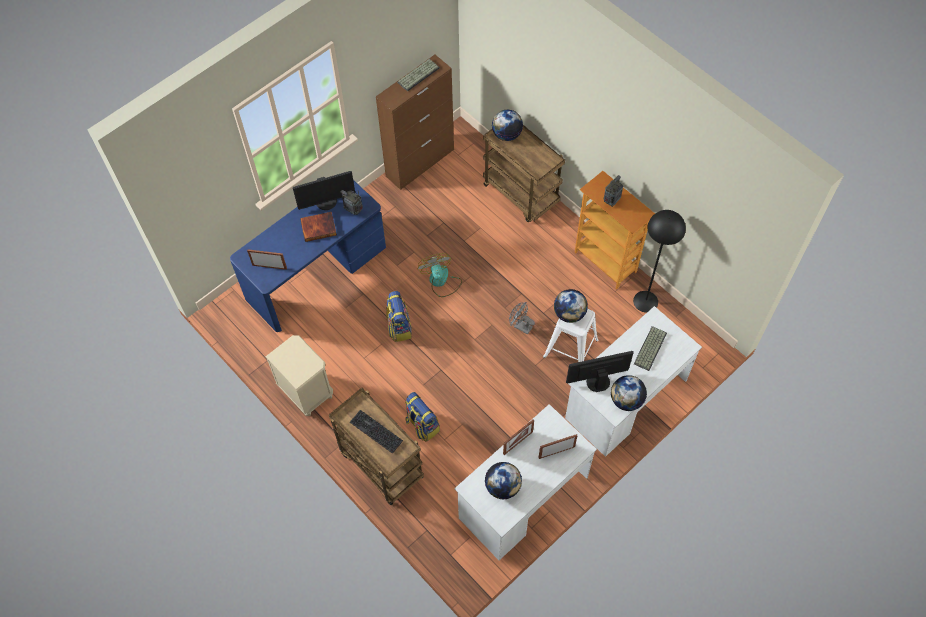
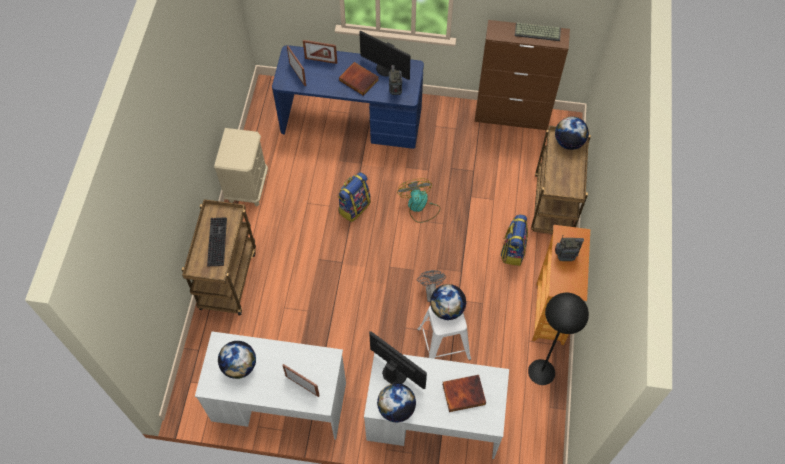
camera: 50 degrees right, 0 degrees up
backpack [405,392,440,442] -> backpack moved to [500,215,528,266]
fan [417,253,462,297] -> fan turned 45 degrees counterclockwise [397,179,441,223]
picture frame [503,419,534,455] -> picture frame moved to [303,40,337,64]
keyboard [634,326,667,371] -> book [442,375,486,412]

